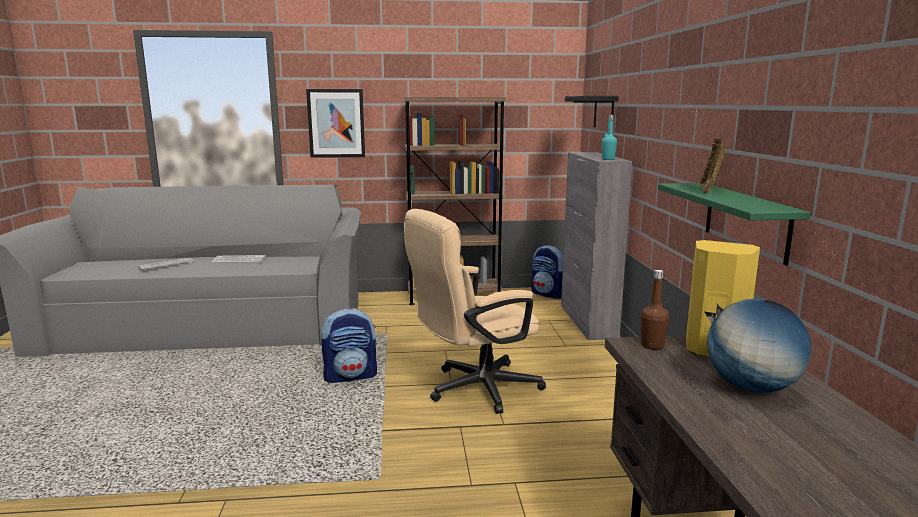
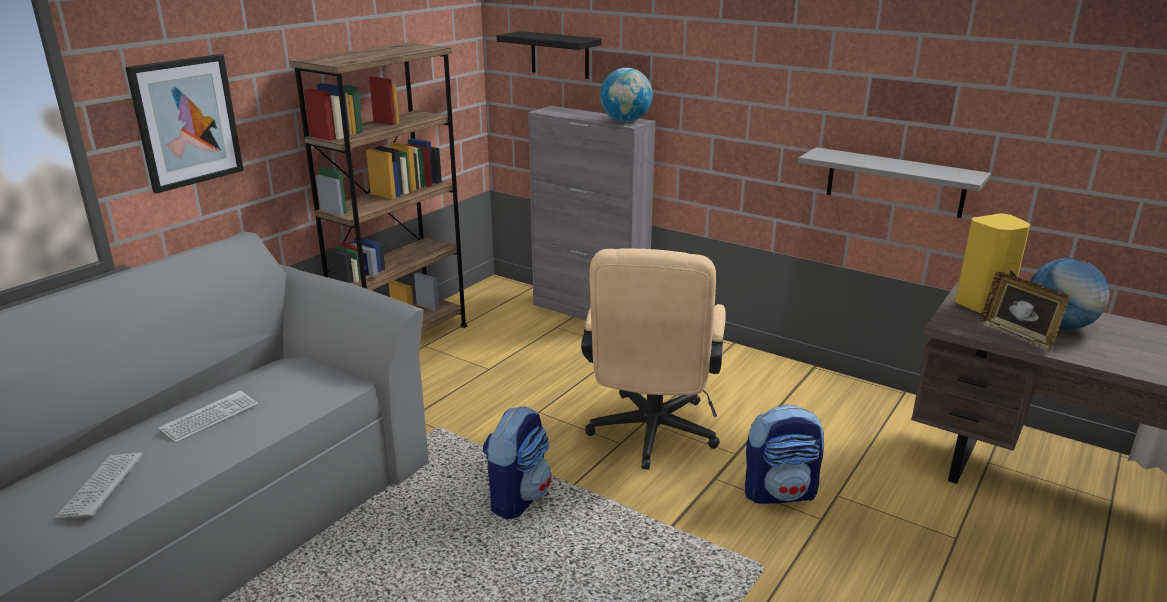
camera: 50 degrees left, 10 degrees up
backpack [531,245,563,299] -> backpack moved to [745,405,824,504]
turquoise bottle [602,115,617,160] -> globe [600,68,653,122]
brown bottle [641,270,669,350] -> none
green shelf [658,183,811,266] -> grey shelf [798,147,991,218]
picture frame [700,138,726,194] -> picture frame moved to [980,272,1069,351]

